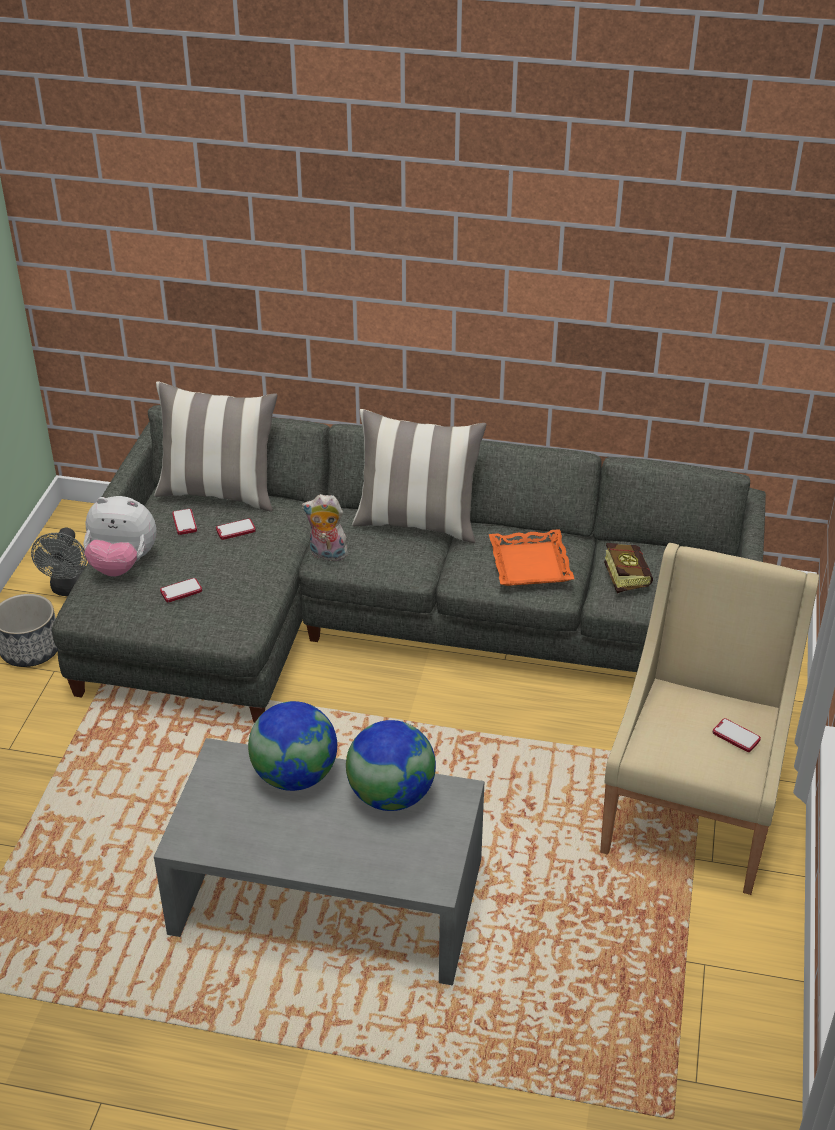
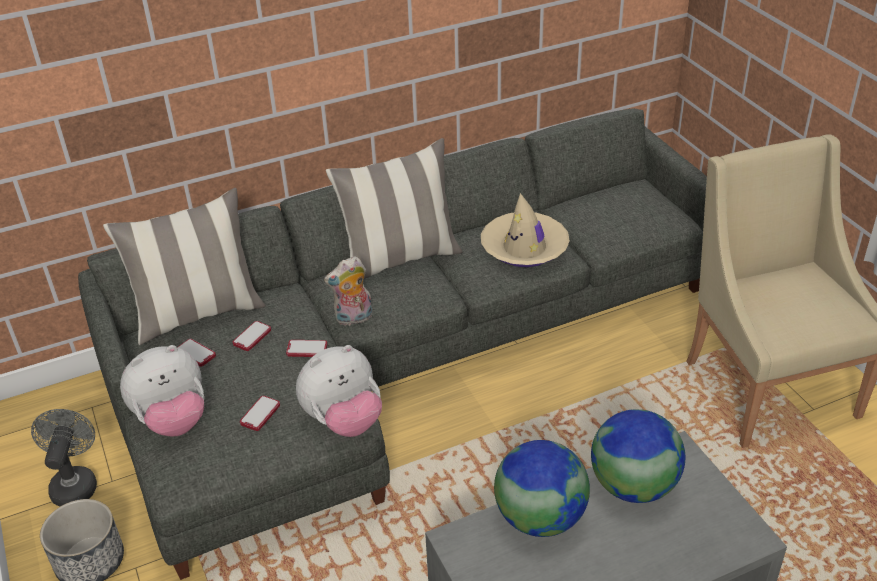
camera: 35 degrees left, 0 degrees up
grey fan [31,528,87,596] -> grey fan turned 150 degrees counterclockwise [31,409,97,506]
orange tray [489,529,574,586] -> beige hat [481,193,570,267]
book [604,543,653,593] -> none
phone [713,718,761,752] -> phone moved to [286,340,327,357]
none -> plush toy [296,345,382,437]

